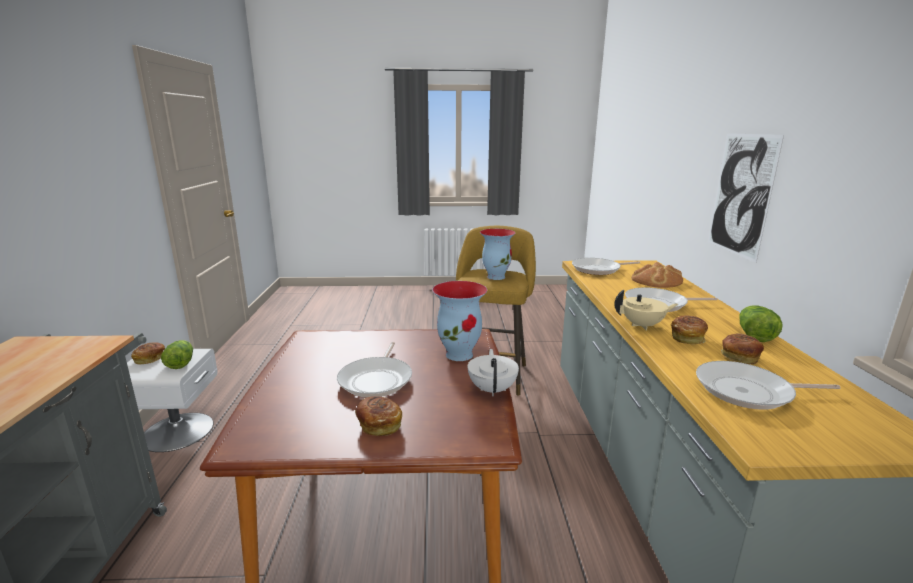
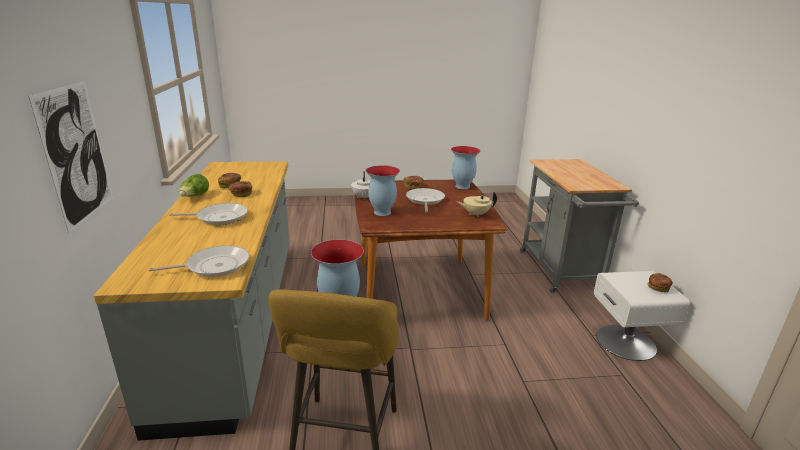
camera: 175 degrees right, 5 degrees up
lettuce [161,340,193,369] -> none
beige teapot [614,290,678,330] -> beige teapot moved to [456,192,497,217]
bread [632,262,683,288] -> none
frying pan [696,361,840,410] -> none
none -> vase [451,146,481,189]

